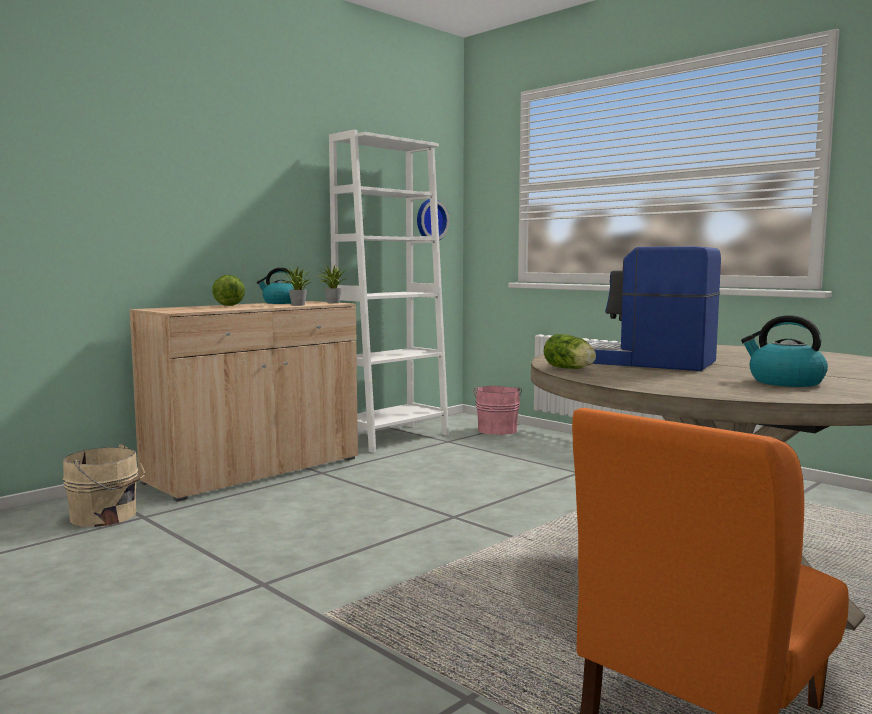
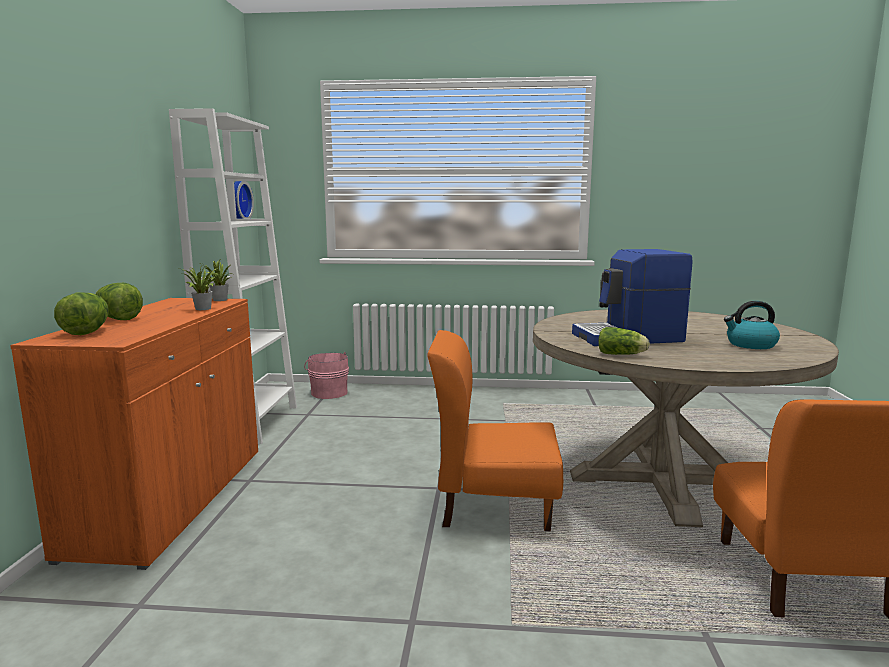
camera: 40 degrees left, 5 degrees up
beige bucket [62,444,145,527] -> none
beige cabinet [129,301,358,502] -> orange cabinet [10,298,258,570]
kettle [257,268,294,304] -> none
none -> lettuce [54,292,109,335]
none -> orange chair [428,330,563,531]

